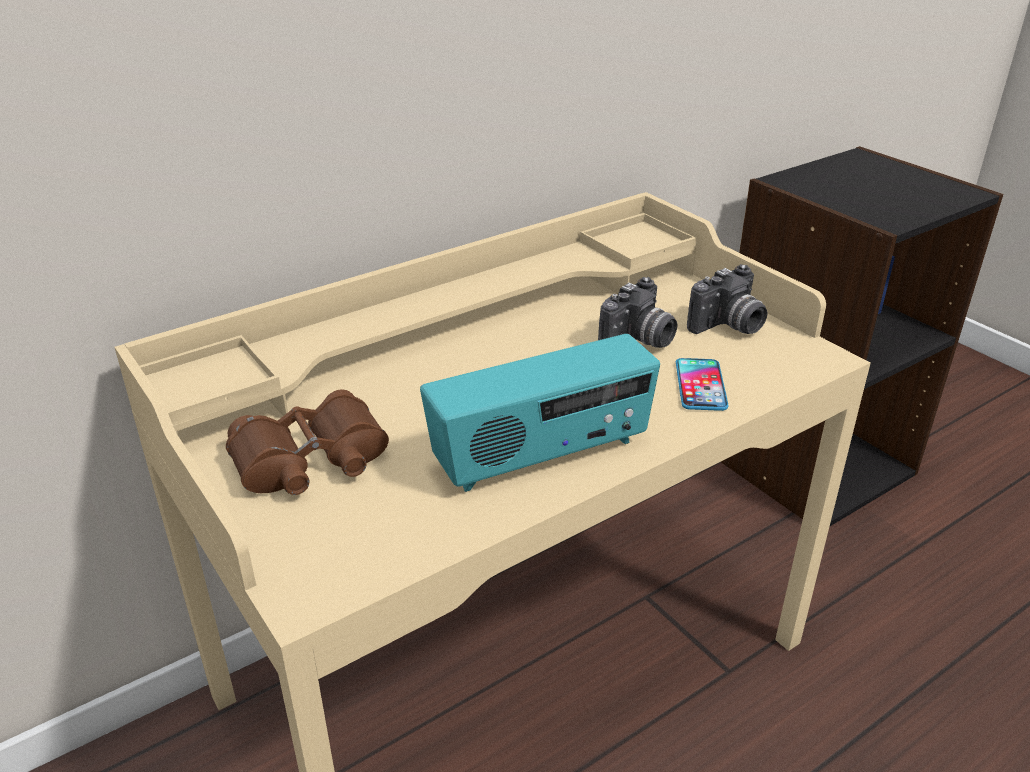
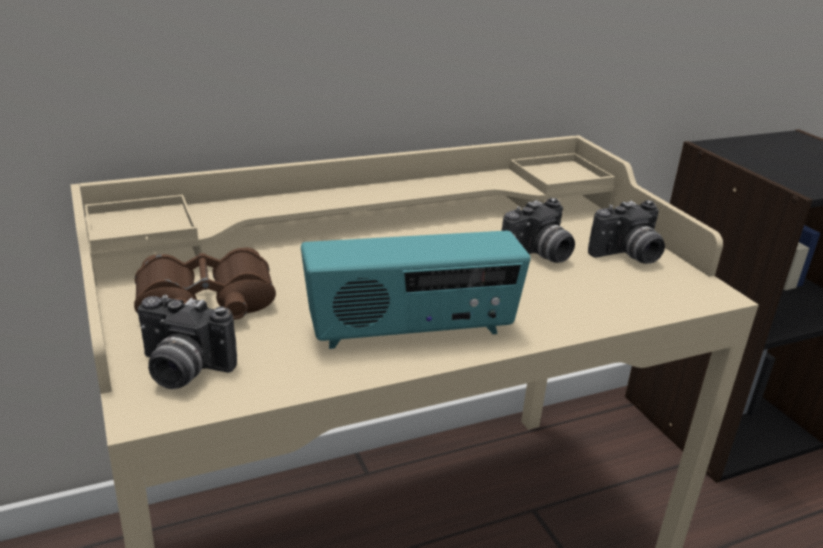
camera: 10 degrees right, 5 degrees down
phone [676,358,728,411] -> none
none -> camera [138,295,237,389]

